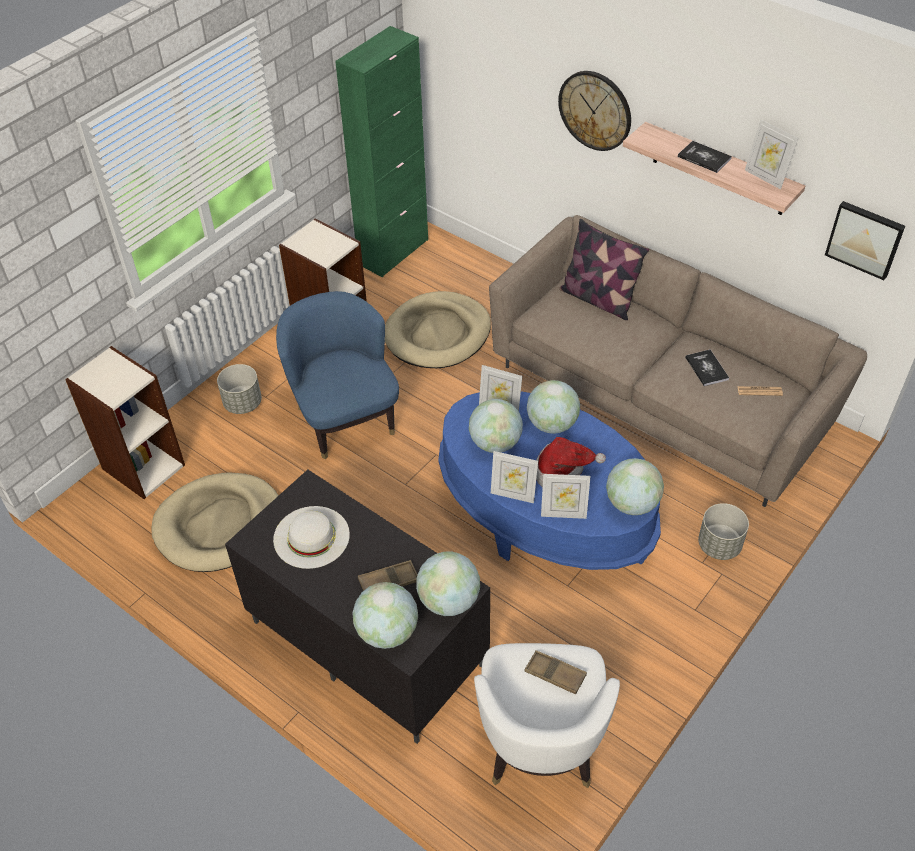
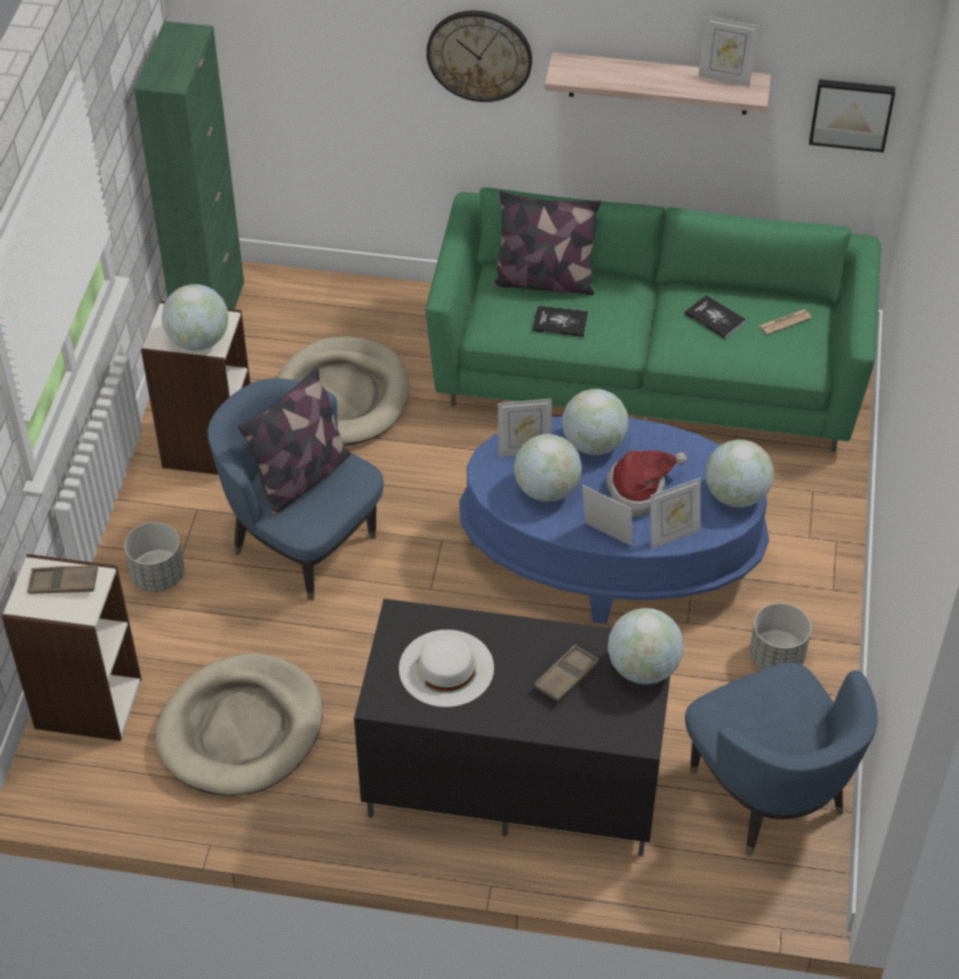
camera: 30 degrees left, 0 degrees up
globe [353,582,418,649] -> globe moved to [162,284,229,351]
white armchair [474,643,620,788] -> blue armchair [685,662,878,857]
beige sofa [489,215,867,507] -> green sofa [426,187,881,452]
picture frame [491,451,538,503] -> picture frame turned 135 degrees counterclockwise [582,485,633,546]
brown tray [524,650,587,694] -> brown tray moved to [27,565,98,594]
book [678,141,732,173] -> book moved to [532,305,589,337]
grey planter [698,503,749,560] -> grey planter moved to [750,603,811,670]
none -> pillow [238,367,351,517]

